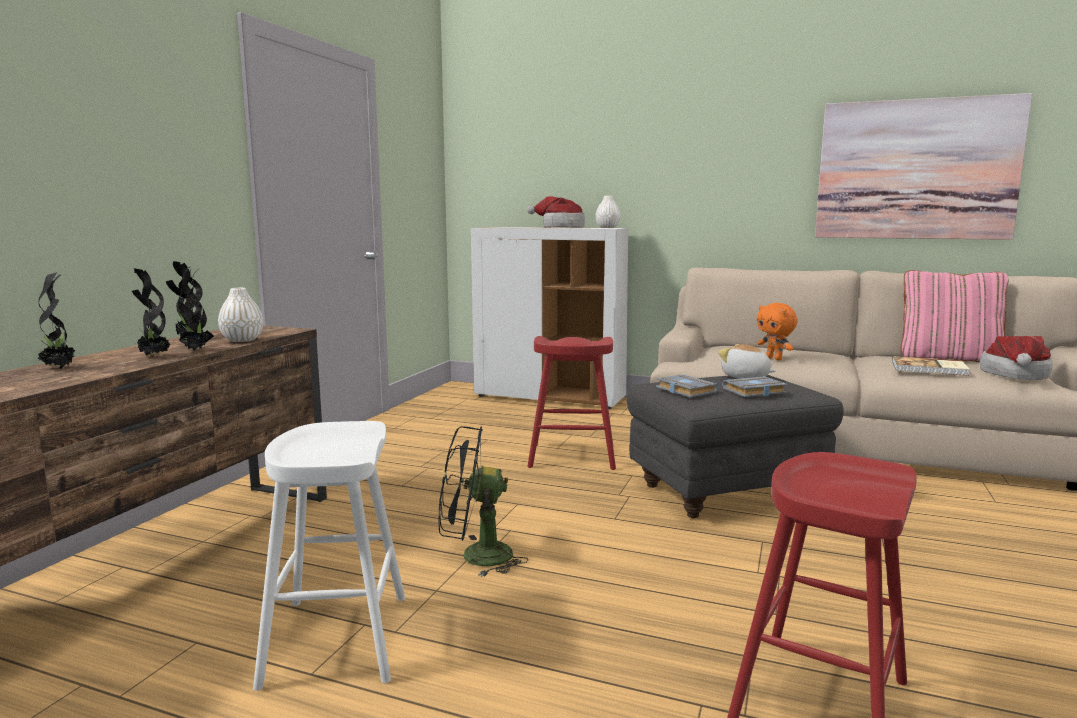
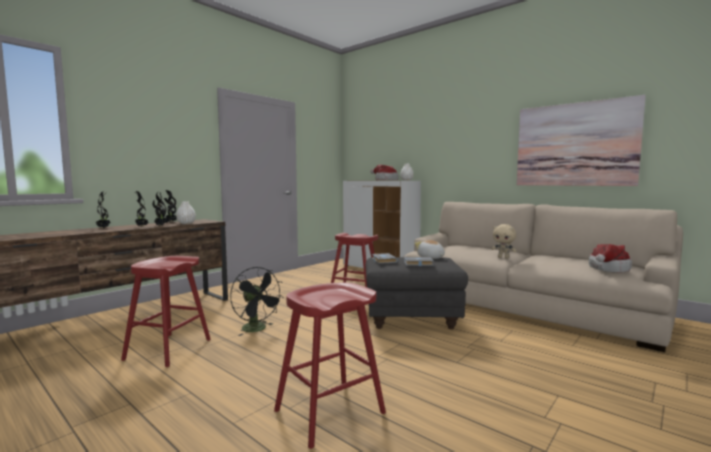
camera: 20 degrees right, 5 degrees down
white stool [253,421,405,691] -> red stool [121,256,211,367]
black fan [438,426,528,577] -> black fan turned 150 degrees counterclockwise [230,267,284,336]
orange plush toy [757,303,798,360] -> none
book [892,356,970,376] -> none
pink pillow [901,270,1009,362] -> none
none -> beige plush toy [492,224,516,259]

